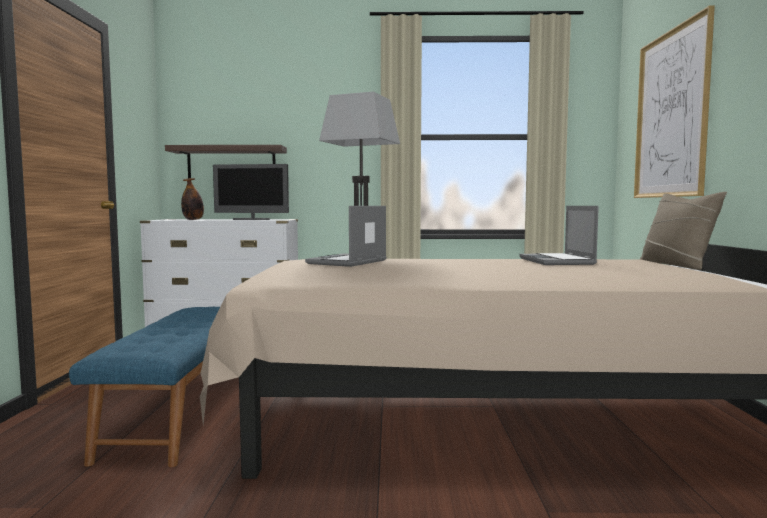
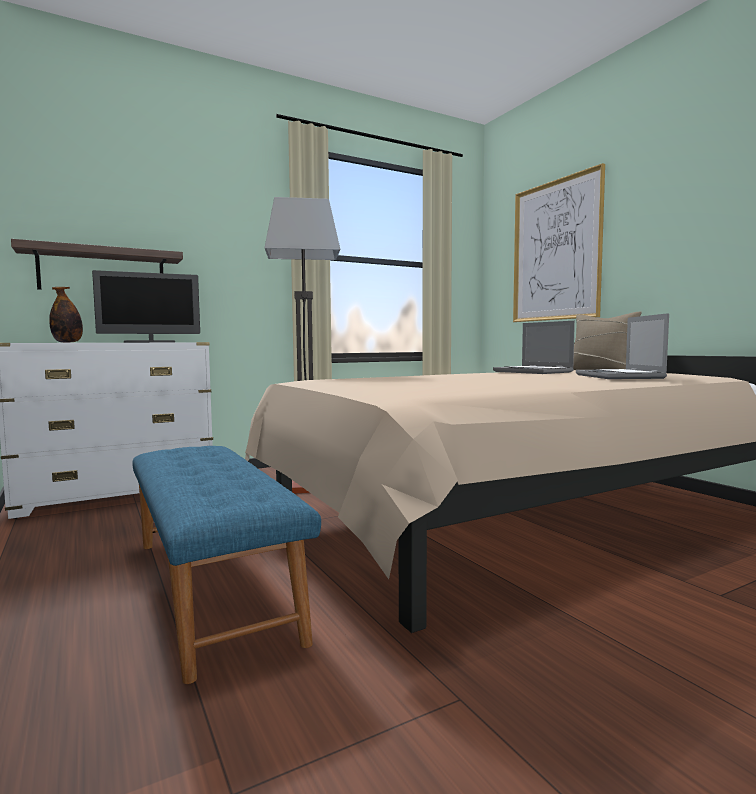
camera: 30 degrees left, 0 degrees up
laptop [305,206,387,267] -> laptop moved to [576,313,669,379]

